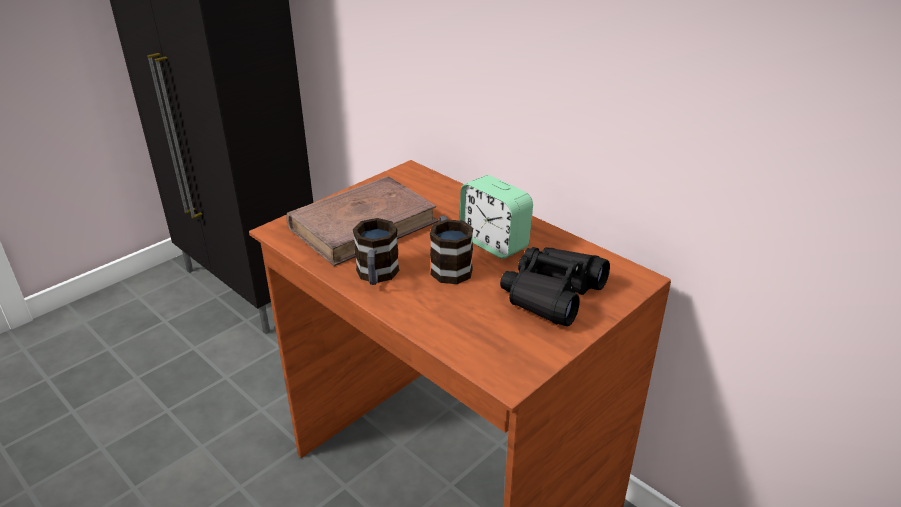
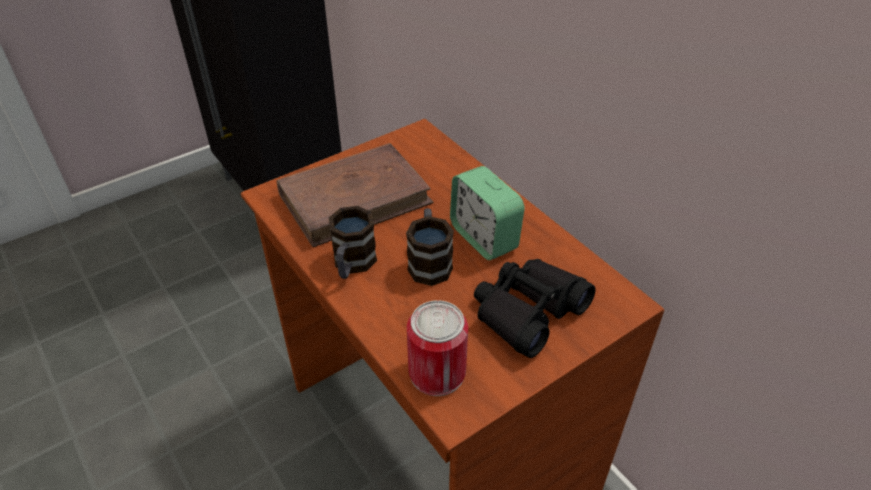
camera: 10 degrees right, 10 degrees up
none -> can [407,300,468,396]

